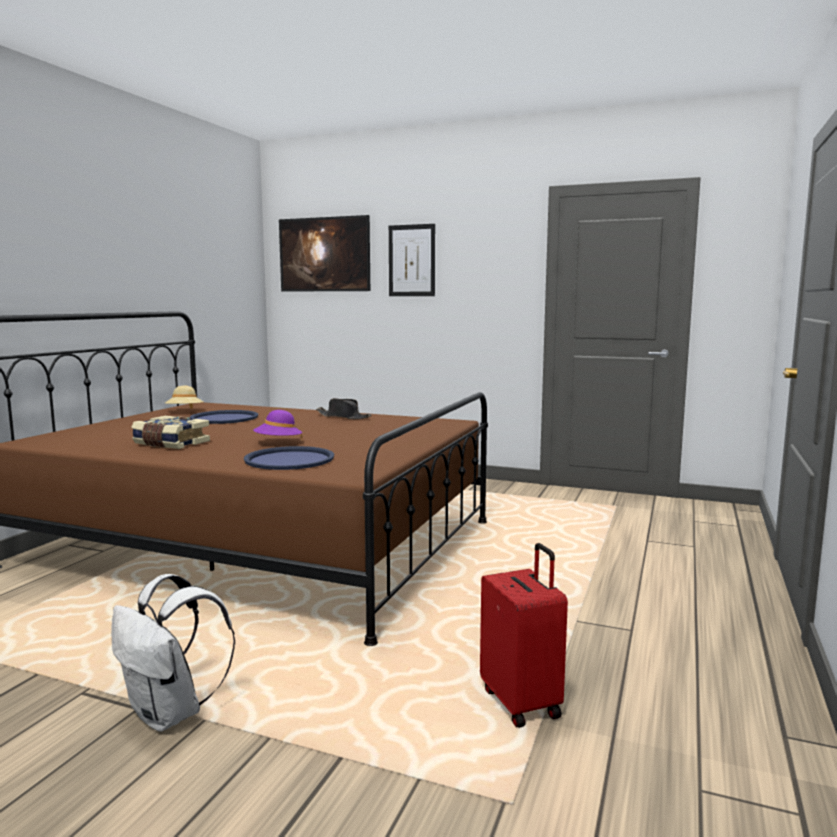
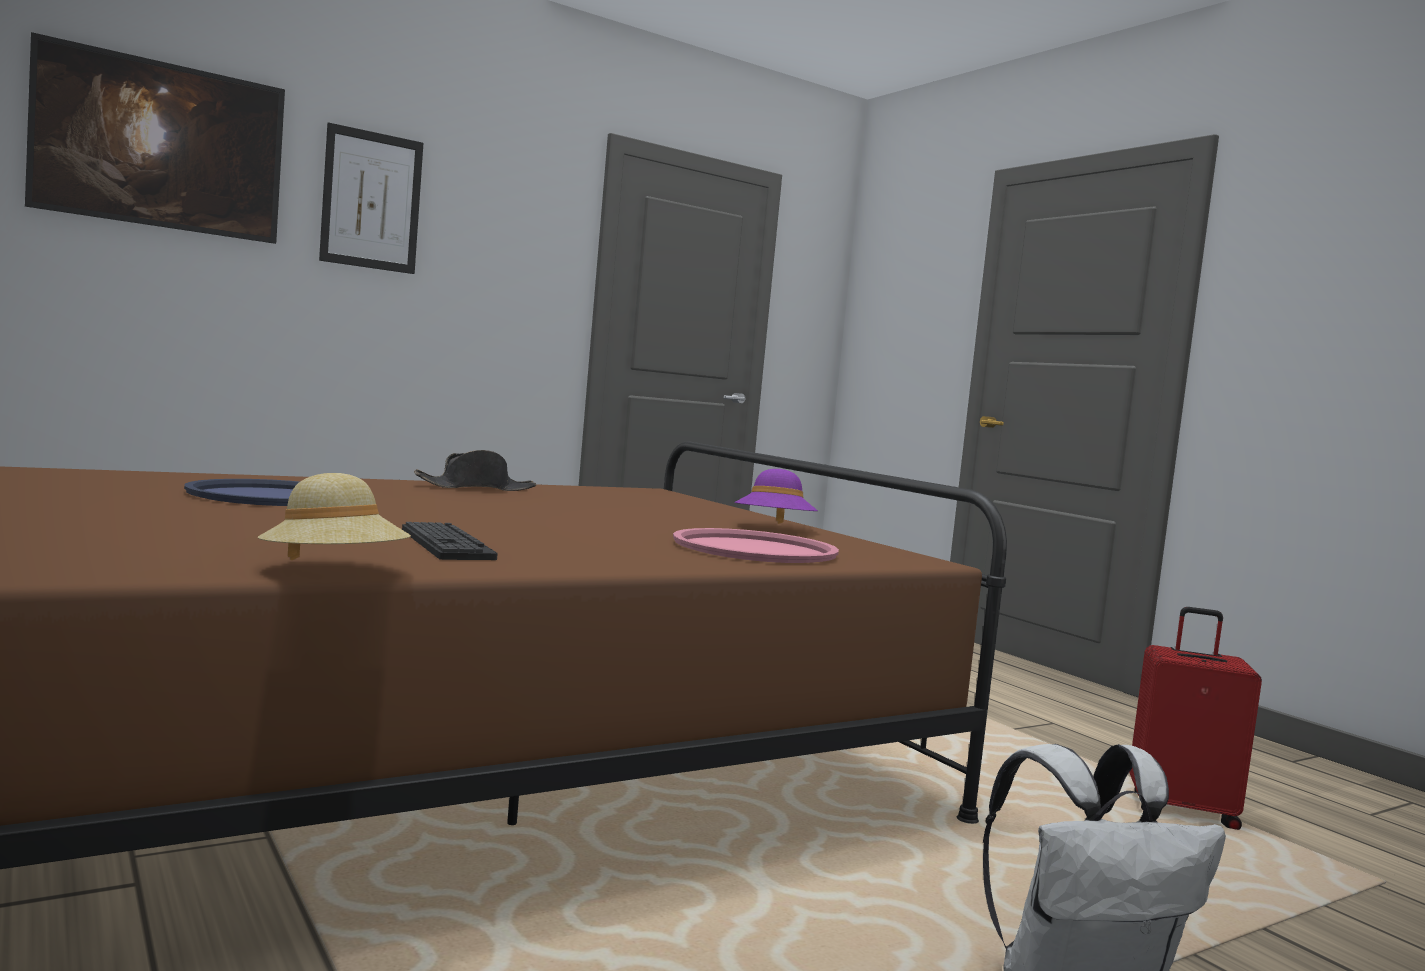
camera: 55 degrees left, 5 degrees down
book [131,416,210,449] -> keyboard [402,522,498,560]
beige hat [165,386,204,409] -> beige hat moved to [258,473,411,560]
blue tray [244,446,334,470] -> pink tray [673,528,839,563]
purple hat [253,410,302,440] -> purple hat moved to [735,469,818,524]

